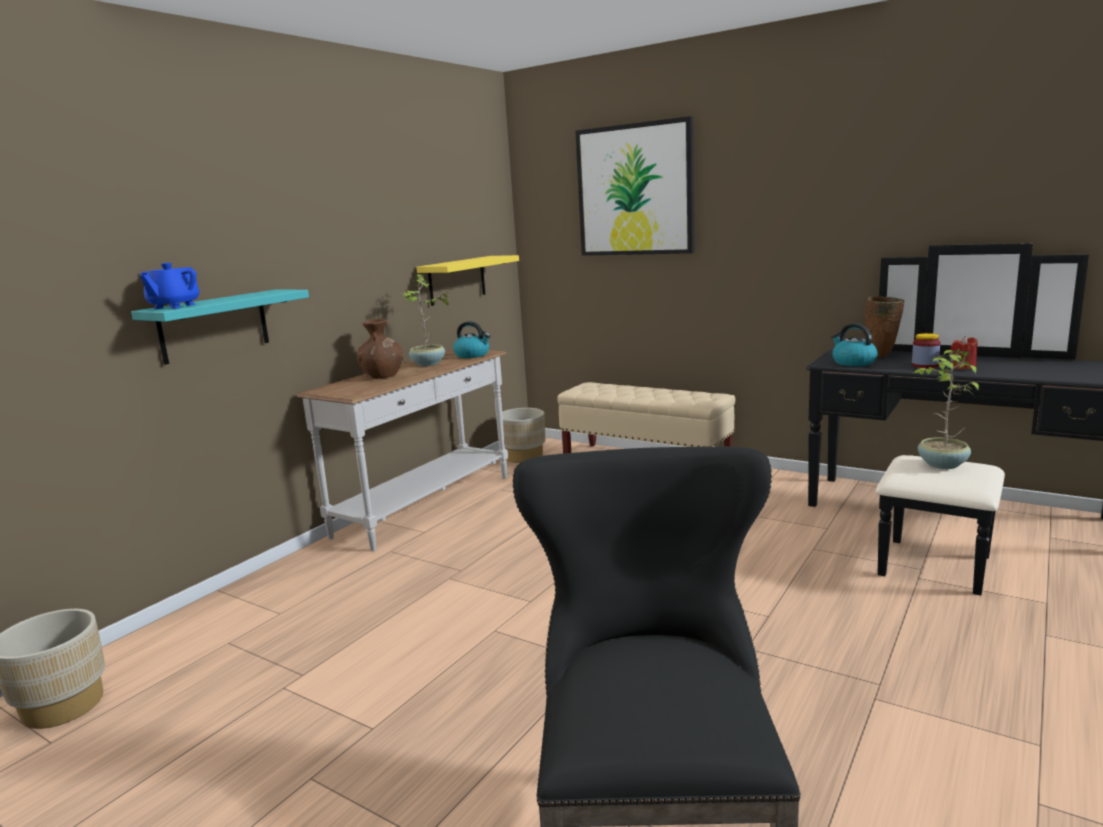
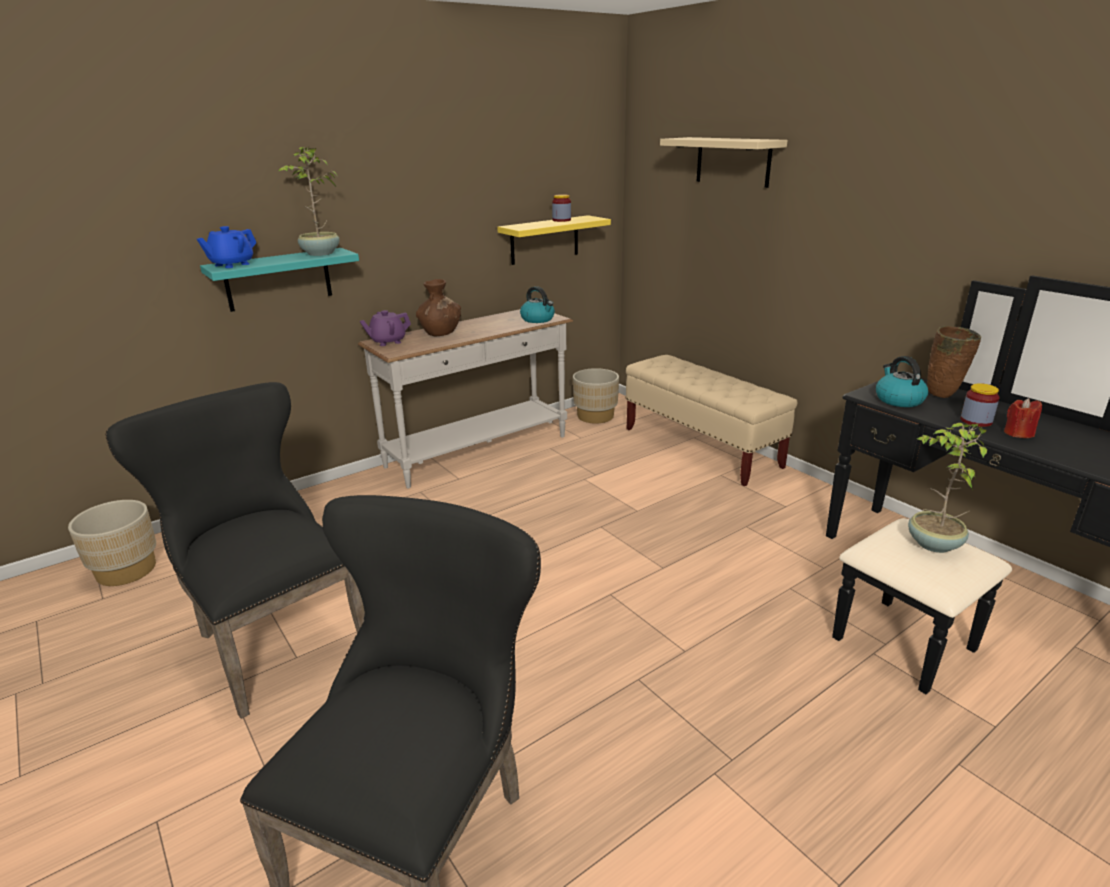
camera: 20 degrees right, 10 degrees up
potted plant [401,274,448,366] -> potted plant moved to [278,147,340,256]
picture [575,116,695,256] -> beige shelf [660,137,788,188]
none -> black chair [105,382,365,719]
none -> purple teapot [359,310,411,346]
none -> jar [552,194,571,222]

